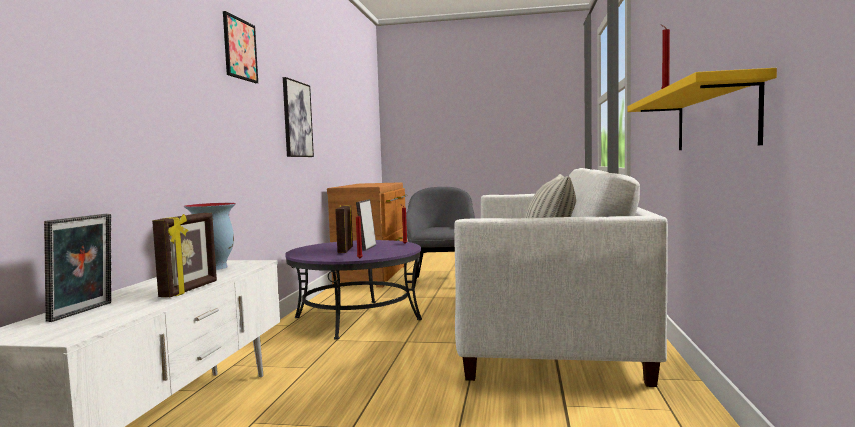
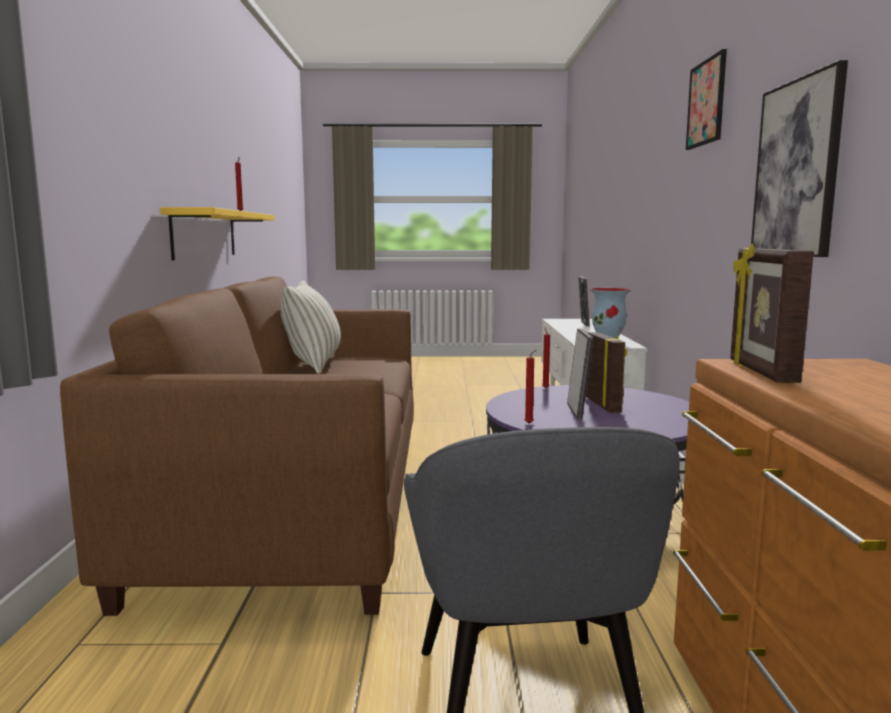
camera: 170 degrees right, 5 degrees up
picture frame [152,213,217,297] -> picture frame moved to [730,244,814,383]
white sofa [454,168,668,387] -> brown sofa [60,276,414,616]

